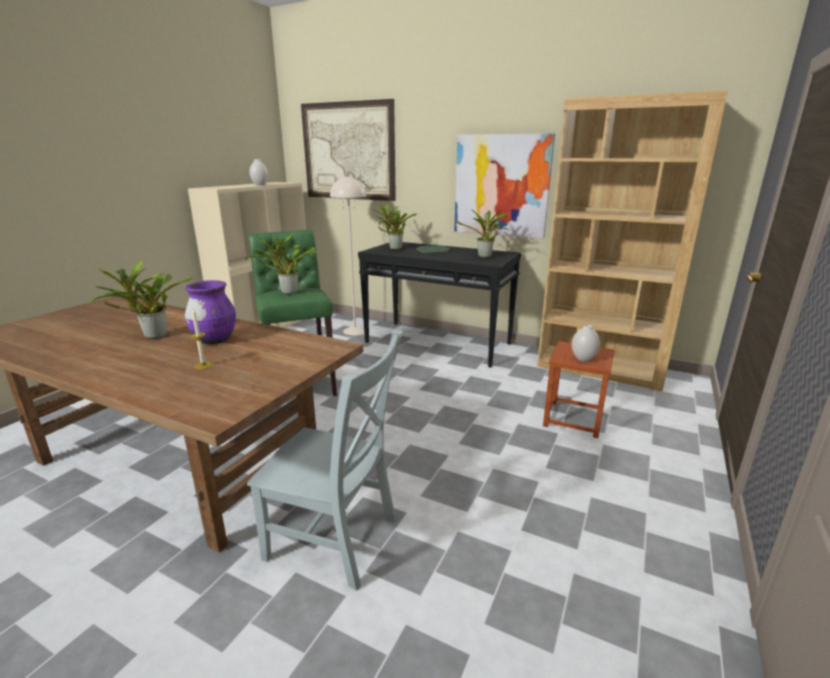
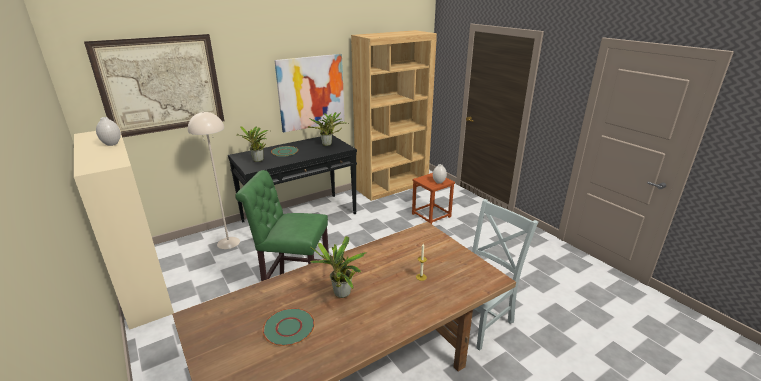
camera: 60 degrees left, 5 degrees up
purple vase [185,280,236,344] -> none
potted plant [245,233,317,295] -> none
none -> green plate [262,308,315,346]

